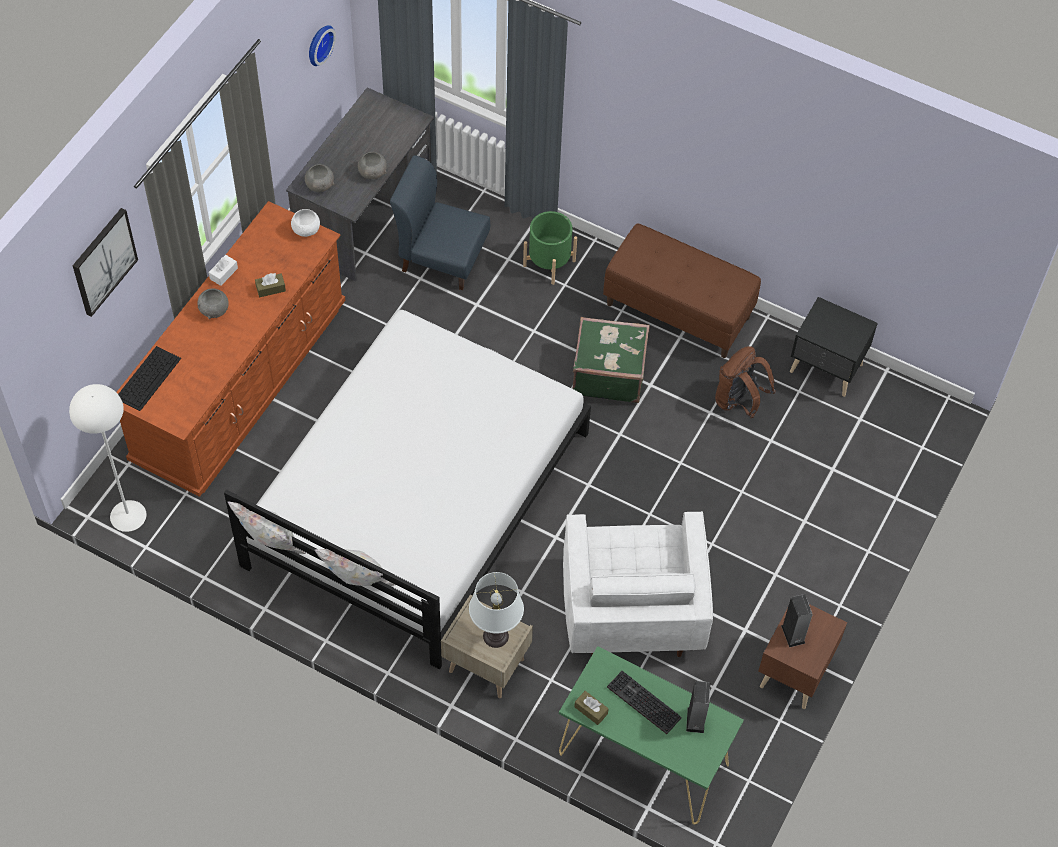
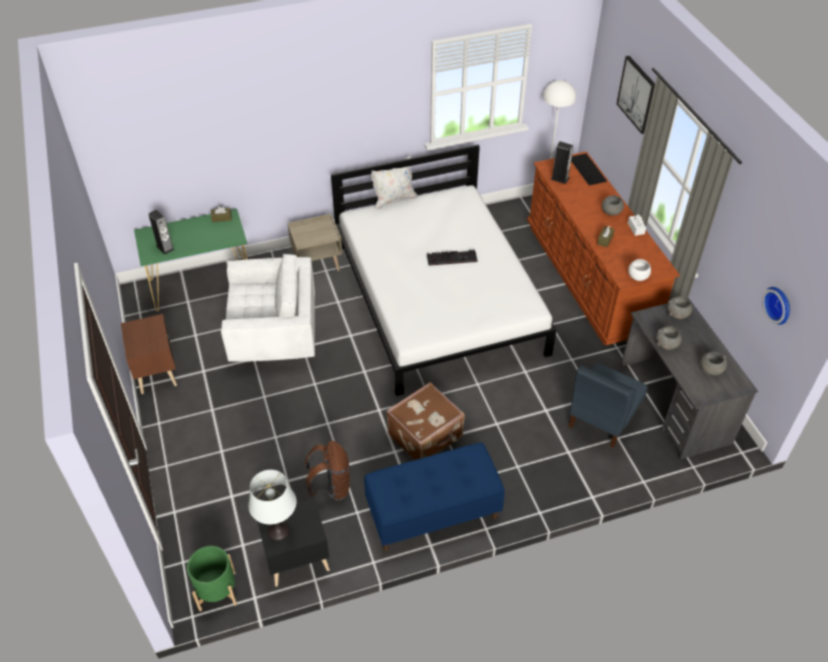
camera: 135 degrees right, 10 degrees down
white pillow [228,501,306,554] -> none
blue chair [390,155,490,290] -> blue chair turned 150 degrees clockwise [568,363,648,448]
white table lamp [469,572,524,648] -> white table lamp moved to [249,470,296,541]
green planter [523,211,577,285] -> green planter moved to [187,546,237,611]
white armchair [563,511,713,657] -> white armchair turned 135 degrees clockwise [221,254,315,362]
green suitcase [572,317,650,403] -> brown suitcase [386,382,465,460]
brown bench [603,223,761,358] -> blue bench [364,442,505,551]
keyboard [607,671,682,734] -> keyboard moved to [427,249,478,266]
speaker [781,594,813,647] -> speaker moved to [551,141,573,184]
none -> grey bowl [700,352,727,375]

